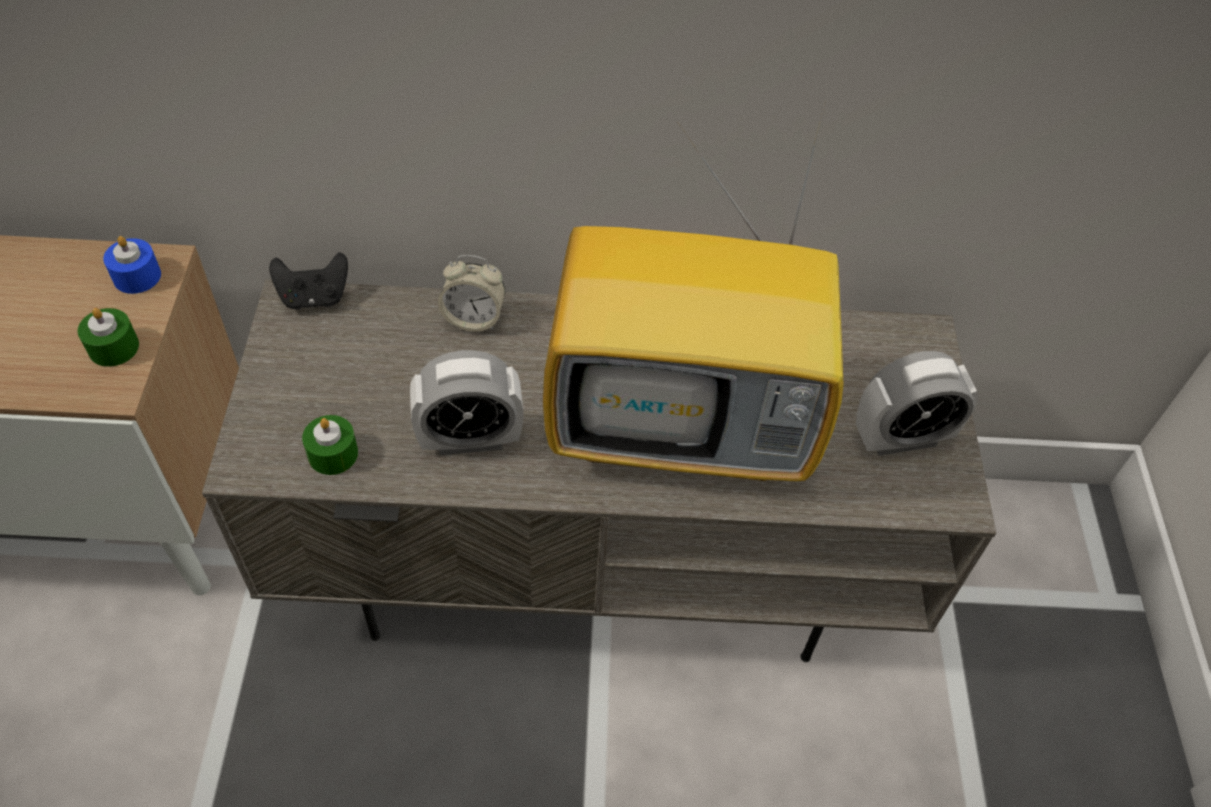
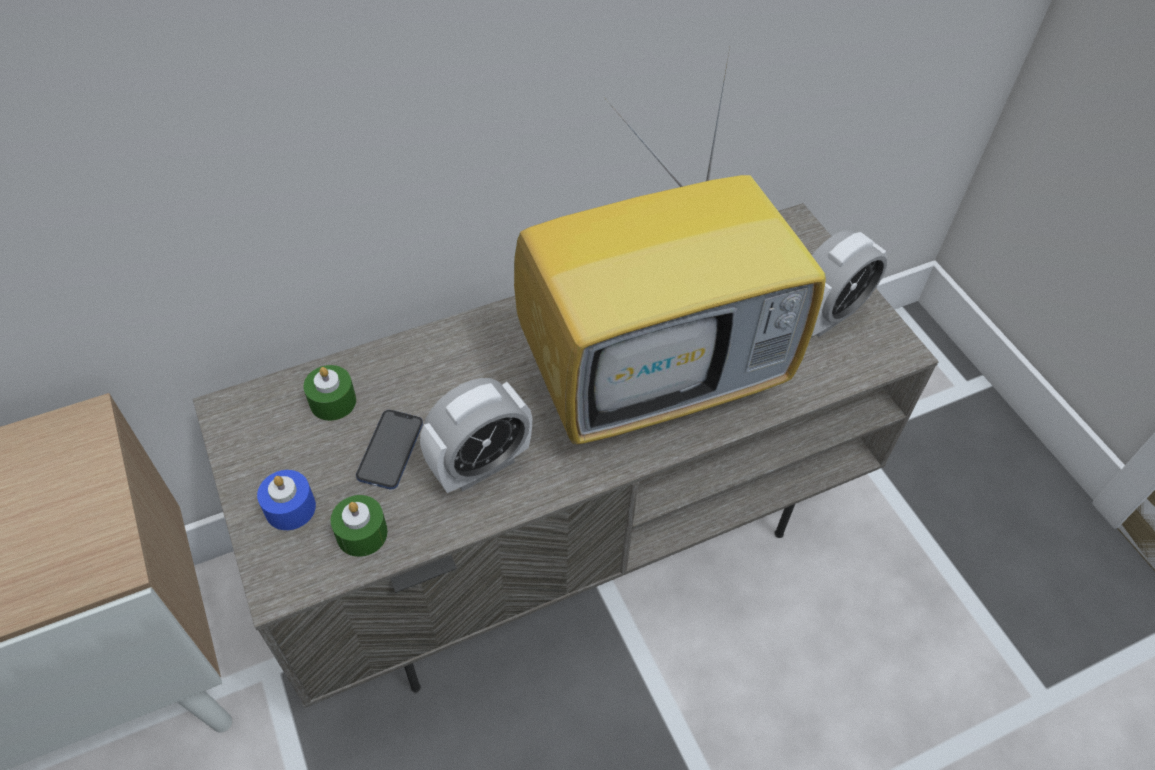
camera: 25 degrees left, 0 degrees up
green candle [78,308,139,367] -> green candle moved to [303,365,356,421]
blue candle [103,236,161,294] -> blue candle moved to [257,470,316,530]
black game controller [269,252,348,310] -> none
alarm clock [438,255,505,332] -> none
none -> phone [356,410,423,490]

